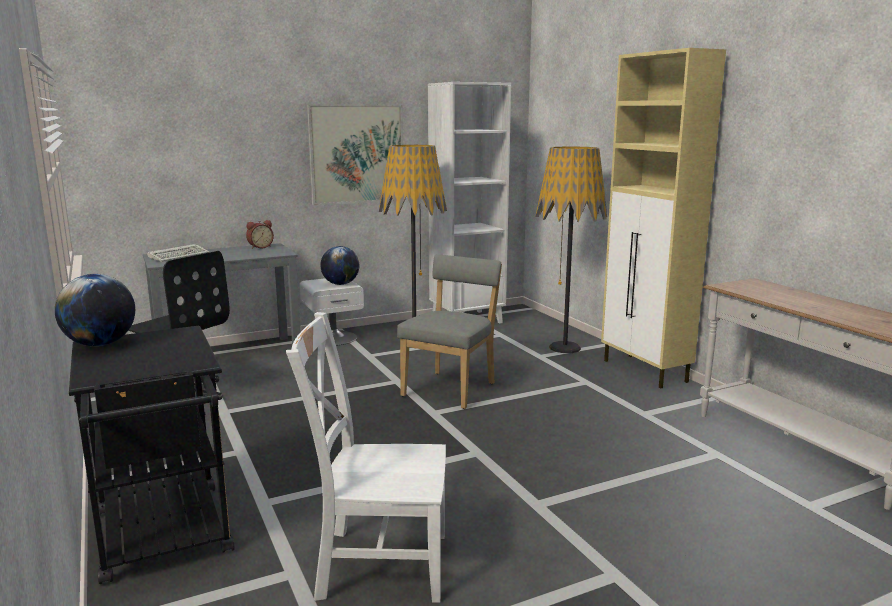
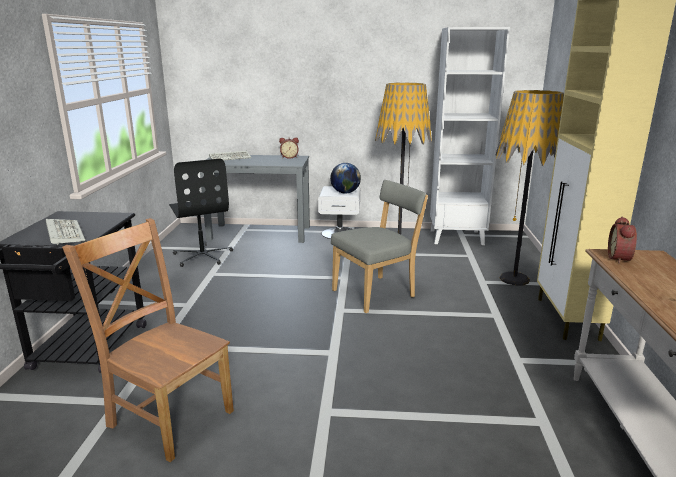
camera: 30 degrees right, 5 degrees up
globe [55,274,135,346] -> none
white chair [286,312,446,603] -> brown chair [62,218,234,462]
picture [307,104,403,206] -> none
none -> keyboard [46,219,85,245]
none -> alarm clock [608,217,637,264]

